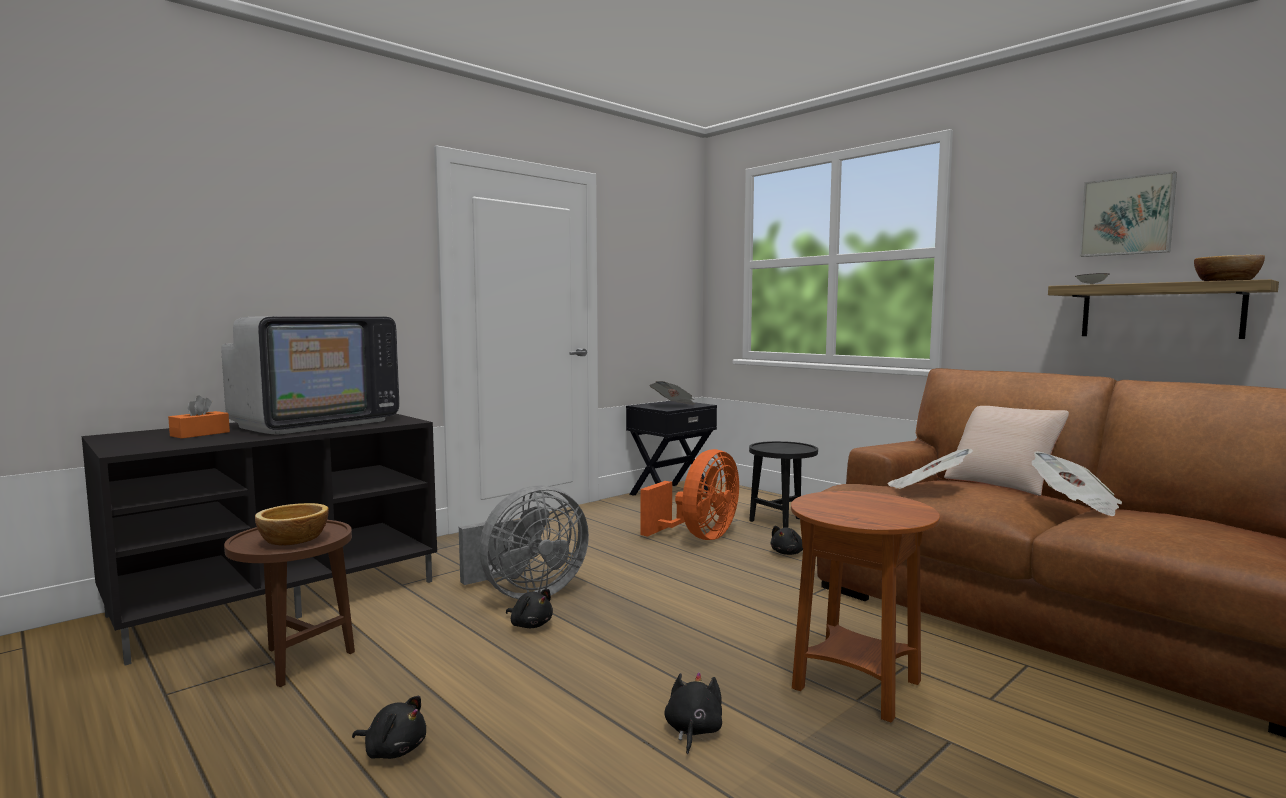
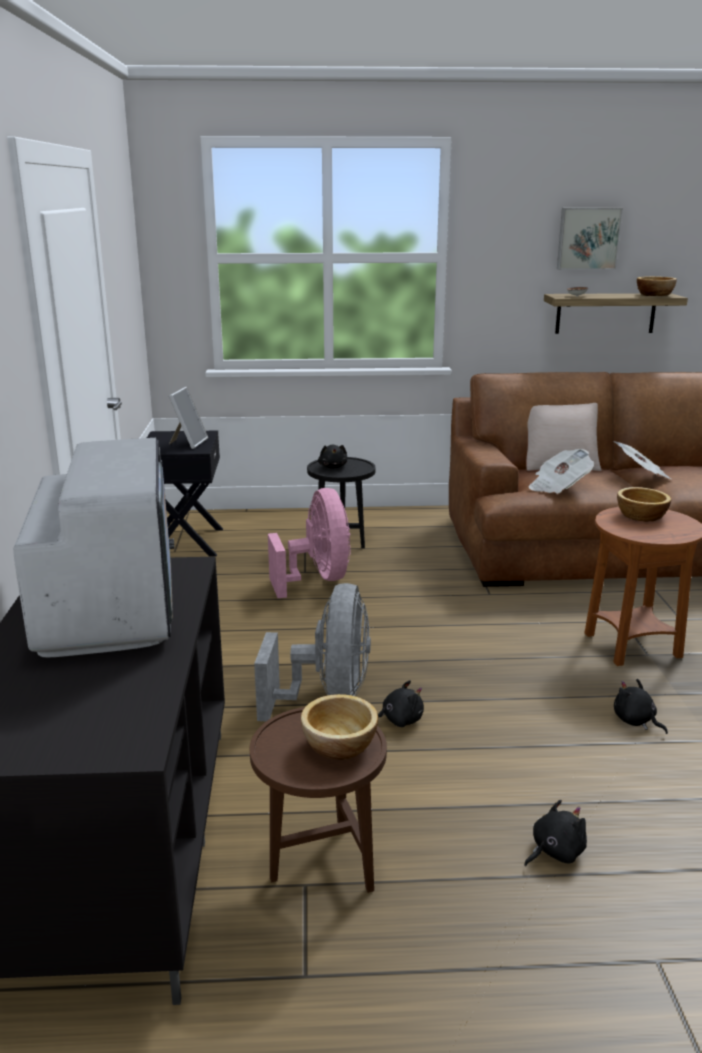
camera: 50 degrees left, 15 degrees up
orange tissue box [168,395,230,439] -> none
orange fan [640,449,739,540] -> pink fan [268,488,351,598]
newspaper [650,381,695,404] -> picture frame [169,387,208,449]
black plush toy [770,526,803,555] -> black plush toy moved to [318,445,348,469]
none -> bowl [617,487,671,522]

